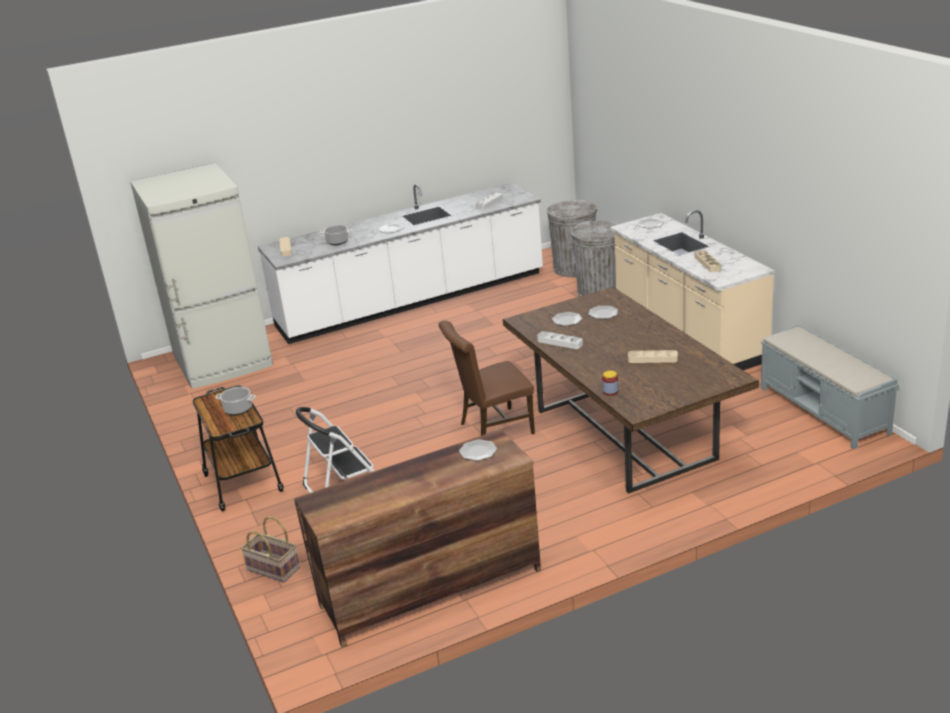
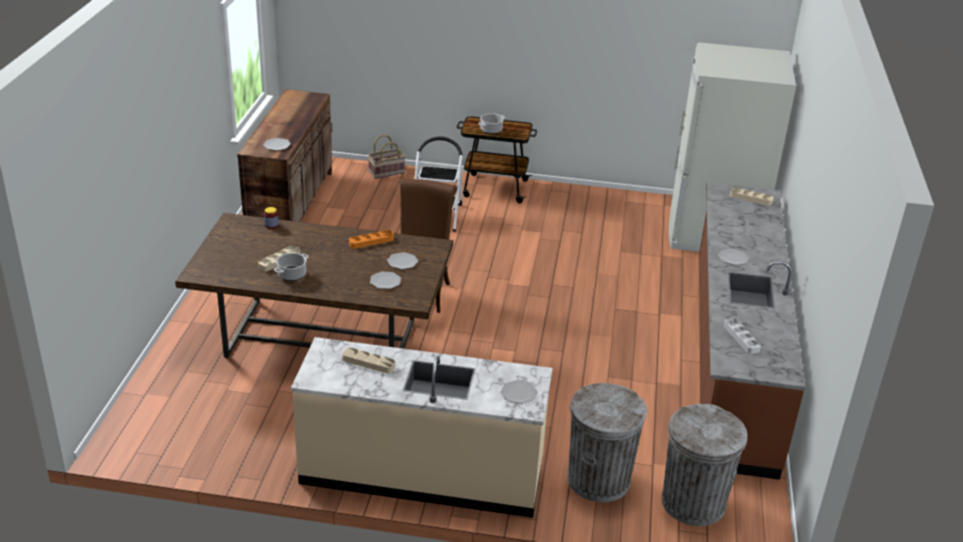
camera: 120 degrees right, 5 degrees up
white counter [258,183,543,344] -> brown counter [699,183,805,480]
cooking pot [319,225,353,245] -> cooking pot moved to [274,253,308,281]
grey tray [537,331,583,349] -> orange tray [349,230,394,249]
grey bench [761,325,899,449] -> none

